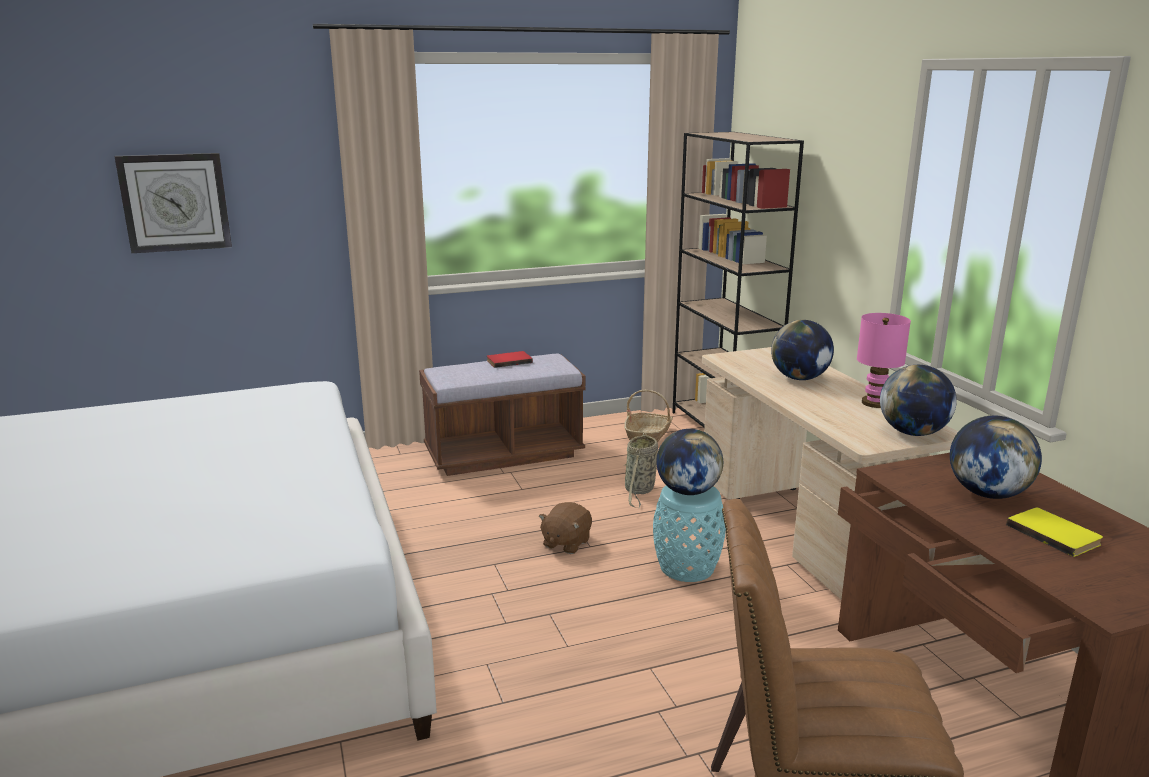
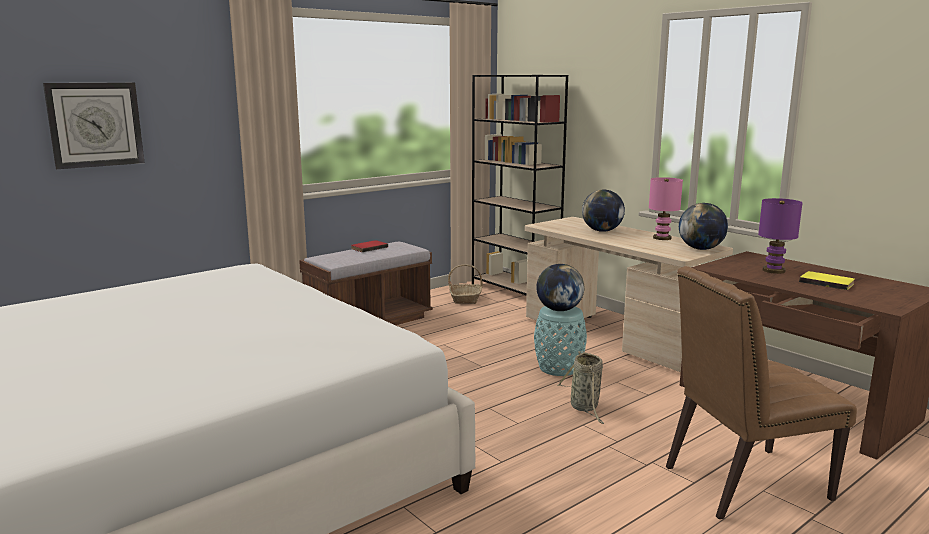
camera: 20 degrees left, 5 degrees down
brown plush toy [539,502,592,554] -> none
basket [625,433,658,508] -> basket moved to [557,351,604,424]
globe [950,416,1042,499] -> purple table lamp [758,198,803,274]

